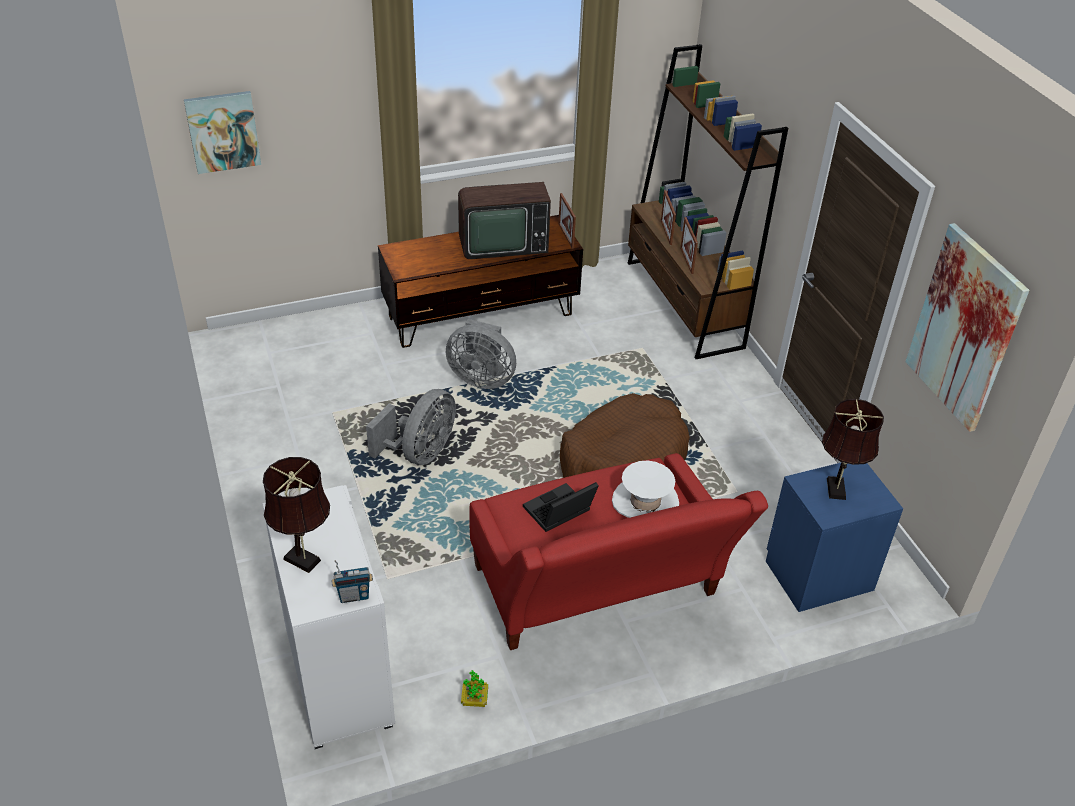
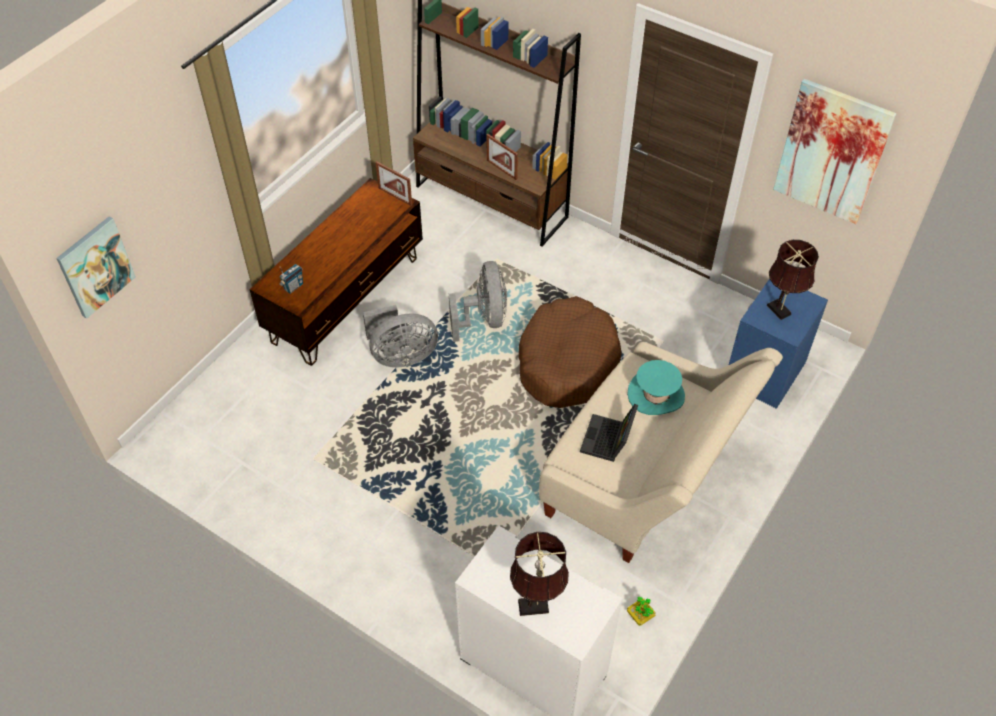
camera: 35 degrees left, 10 degrees up
radio [331,560,373,603] -> radio moved to [279,264,303,294]
grey fan [366,389,456,465] -> grey fan moved to [449,261,507,342]
television [458,182,551,259] -> none
red sofa [469,453,768,650] -> beige sofa [539,342,783,563]
white hat [612,461,679,518] -> turquoise hat [627,360,685,415]
picture frame [661,190,676,245] -> none

